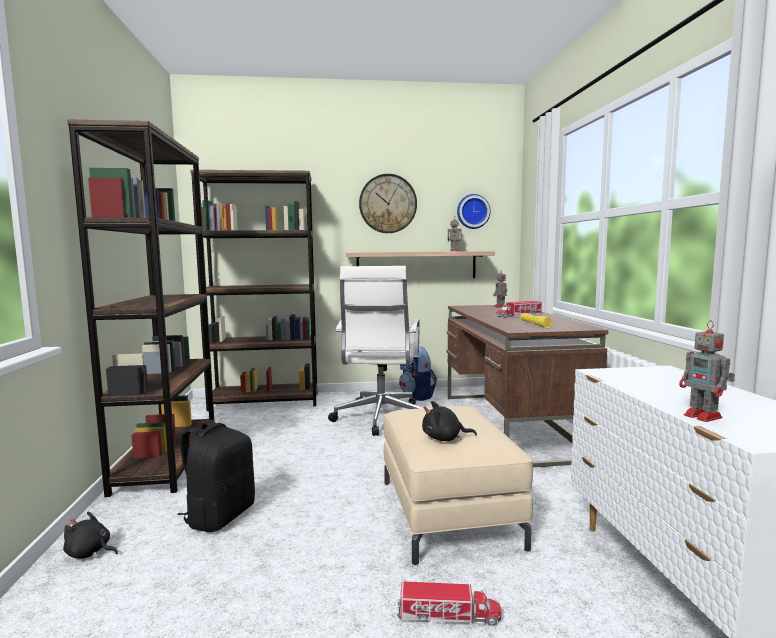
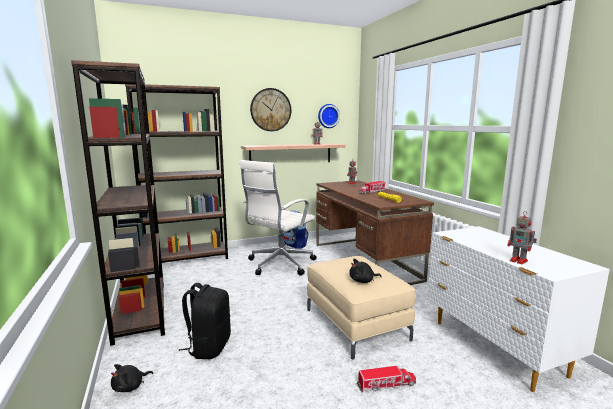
camera: 15 degrees left, 5 degrees up
black plush toy [63,512,118,559] -> black plush toy turned 45 degrees counterclockwise [111,364,153,392]
white office chair [328,266,422,436] -> white office chair turned 45 degrees clockwise [239,160,317,276]

